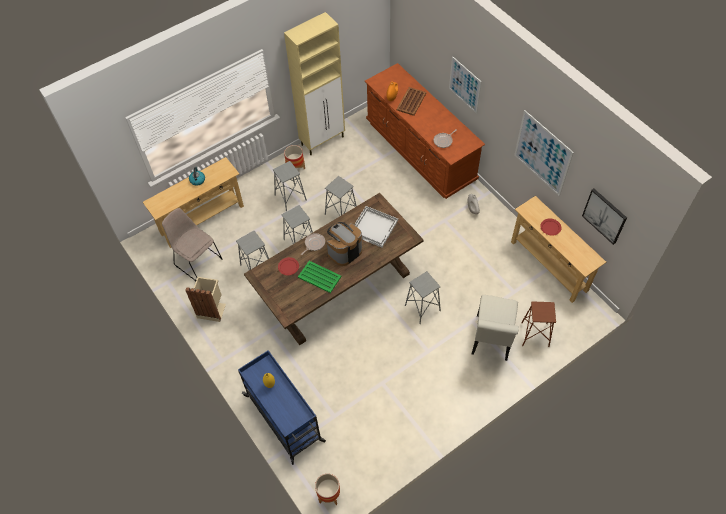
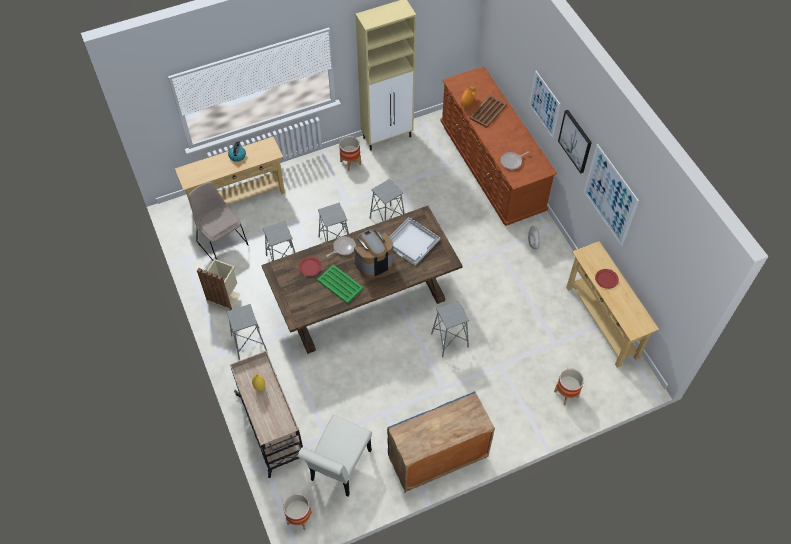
camera: 10 degrees right, 0 degrees up
blue cart [238,350,326,465] -> beige cart [230,351,303,478]
grey stool [273,161,307,211] -> grey stool moved to [227,304,267,360]
white chair [472,295,519,361] -> white chair moved to [298,415,372,497]
brown stool [521,301,556,347] -> planter [554,369,584,405]
picture [582,189,627,245] -> picture moved to [558,110,592,174]
none -> blue cabinet [387,391,495,493]

